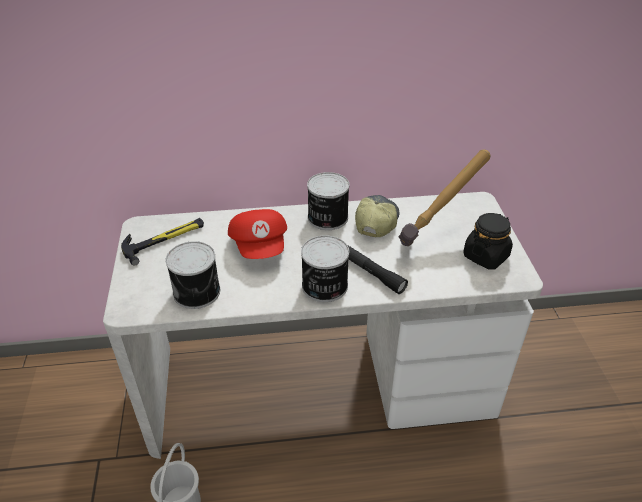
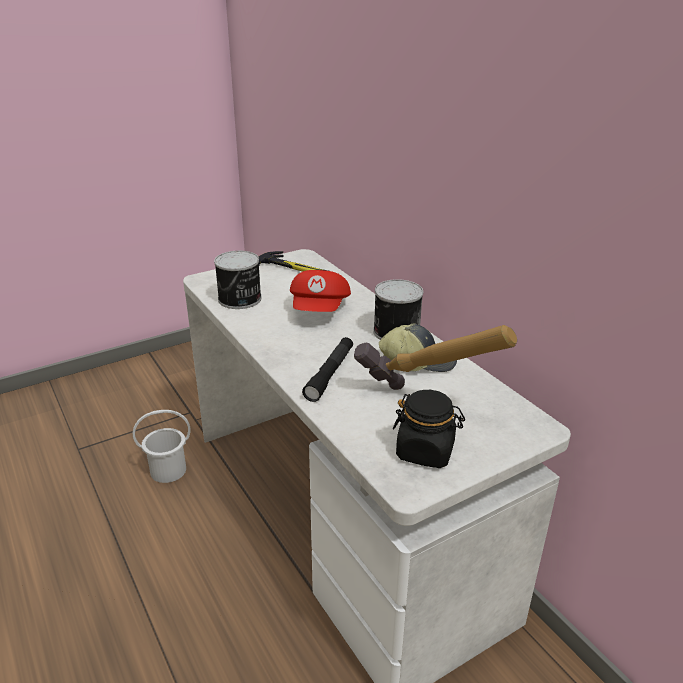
camera: 65 degrees right, 10 degrees down
red cap [228,209,287,259] -> red cap turned 45 degrees counterclockwise [290,270,351,312]
can [301,235,349,302] -> none

